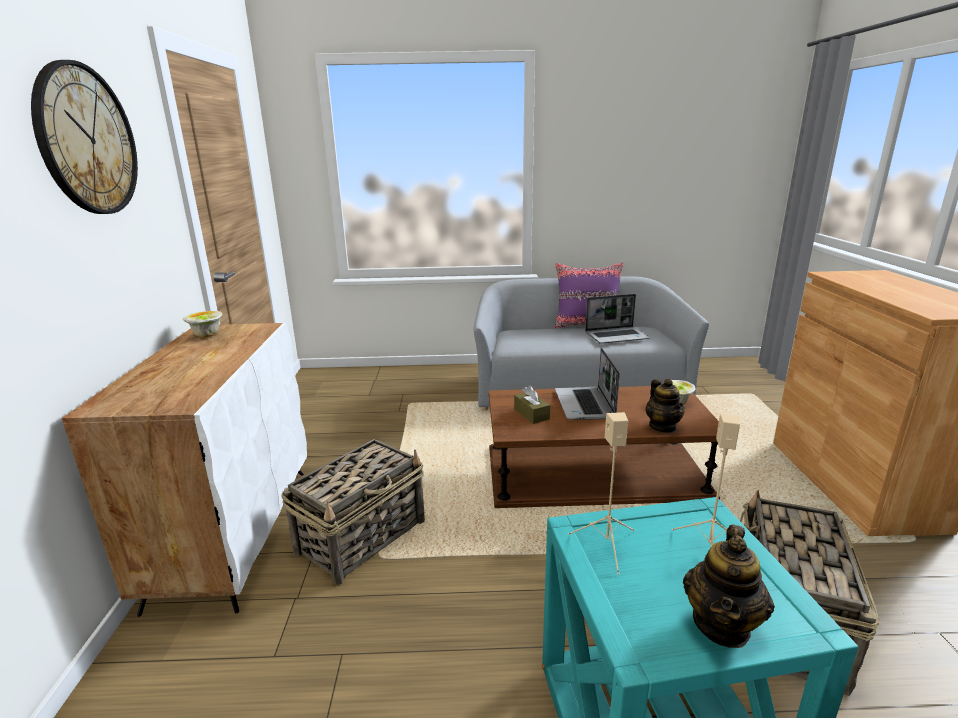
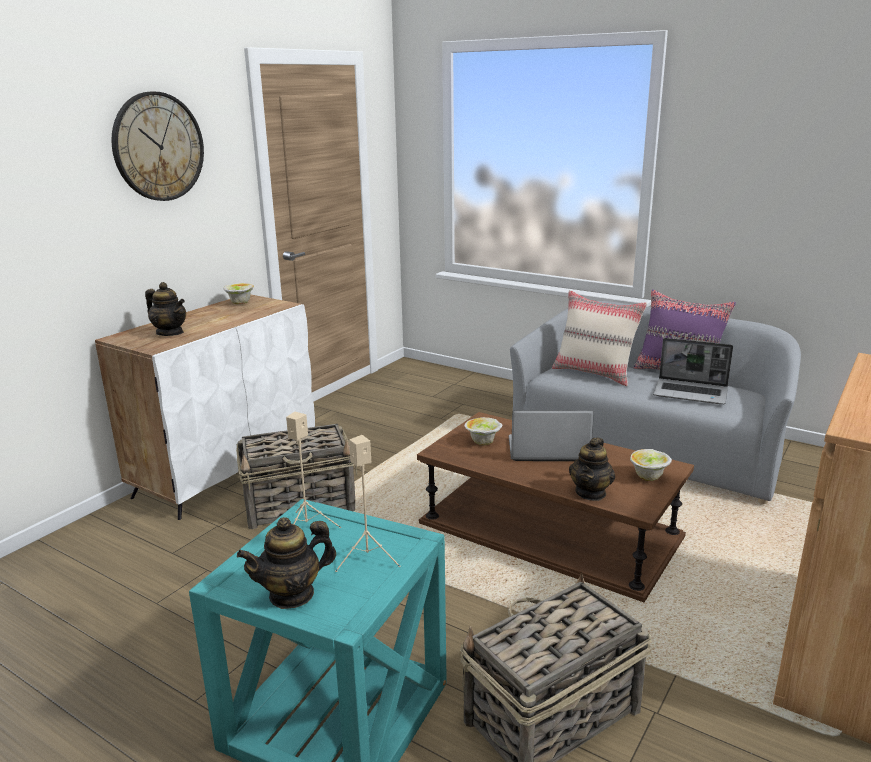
camera: 35 degrees right, 0 degrees up
brown tissue box [514,386,550,424] -> bowl [465,417,502,445]
laptop [555,347,620,420] -> laptop turned 60 degrees clockwise [509,410,594,461]
none -> teapot [145,282,186,336]
none -> beige pillow [552,290,647,386]

